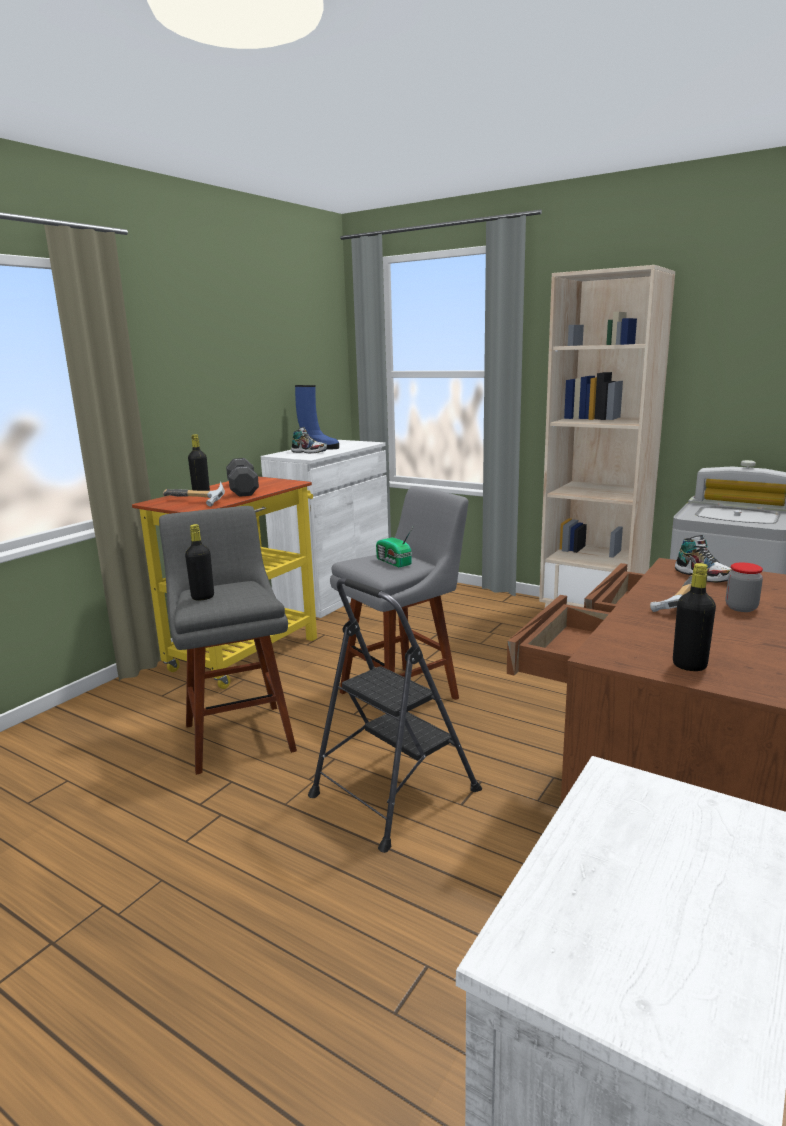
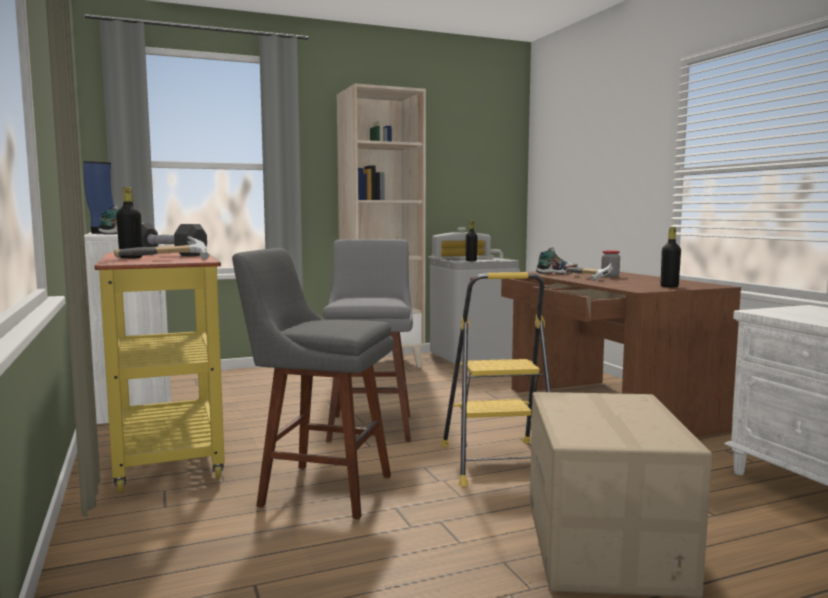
camera: 55 degrees left, 10 degrees down
black bottle [185,524,214,601] -> black bottle moved to [466,220,478,261]
black step ladder [308,578,482,853] -> yellow step ladder [441,272,551,486]
radio [376,527,413,567] -> none
none -> cardboard box [530,392,712,598]

